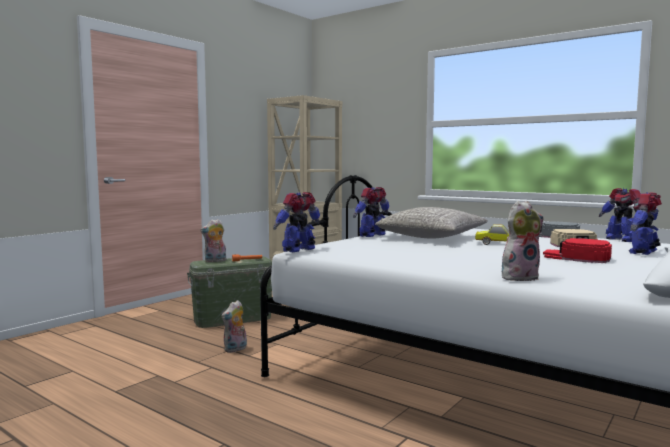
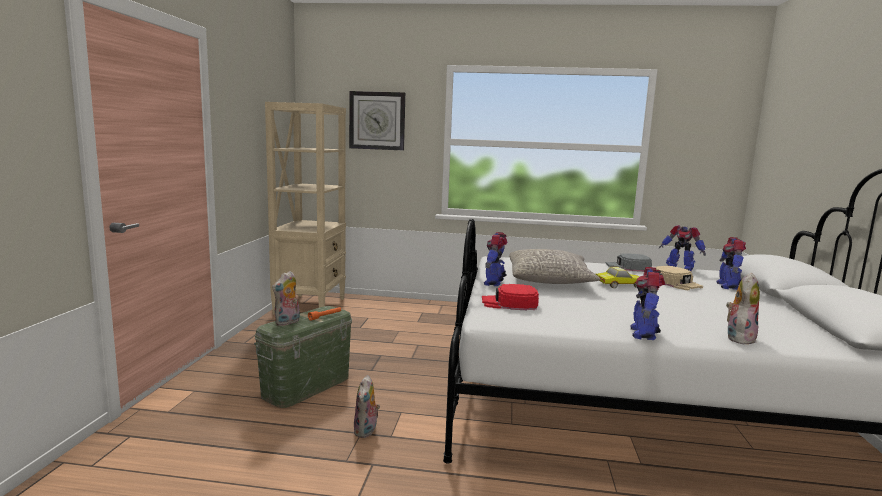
camera: 30 degrees left, 5 degrees up
toy robot [273,192,320,252] -> toy robot moved to [630,267,665,340]
red cap [543,238,612,263] -> red cap moved to [482,284,539,310]
none -> wall clock [349,91,405,151]

